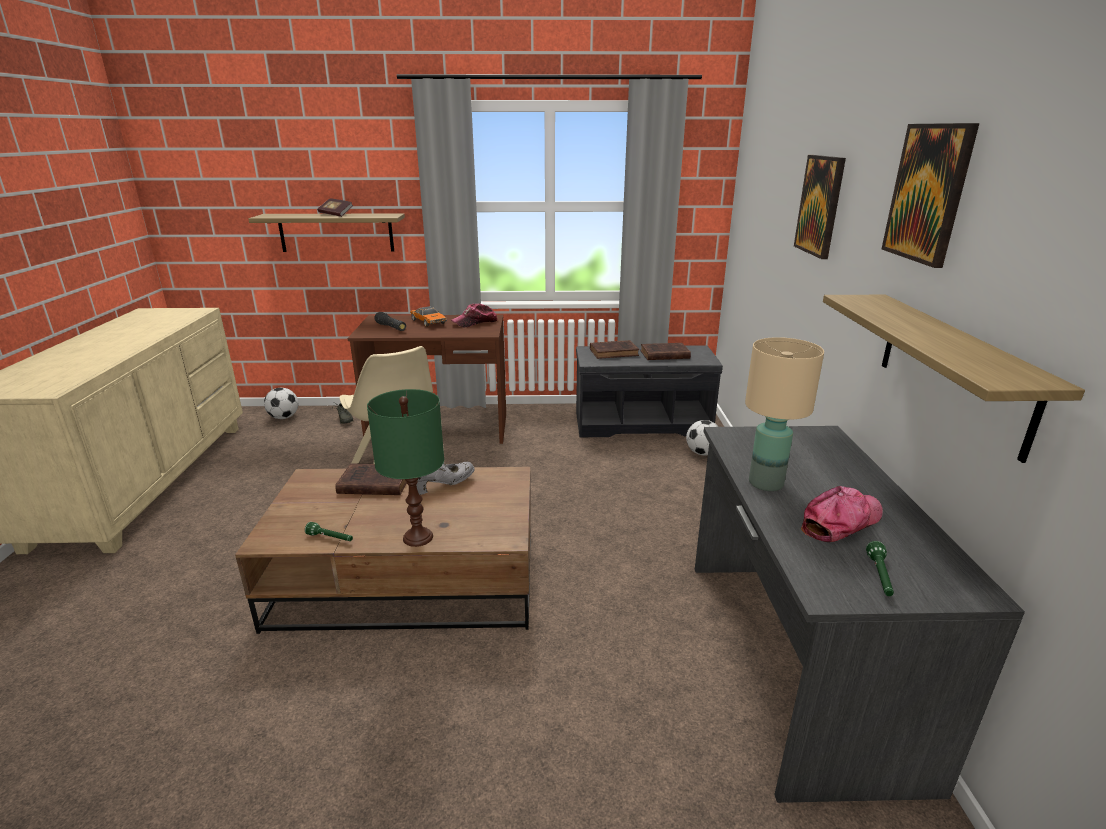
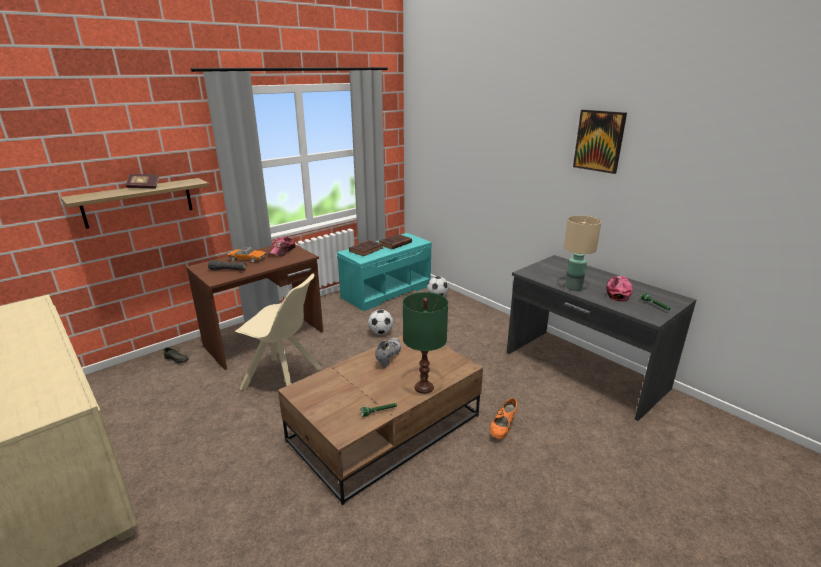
camera: 40 degrees left, 0 degrees up
football [264,388,298,419] -> football moved to [368,309,393,335]
brown book [335,463,407,495] -> none
grey bench [576,345,723,437] -> turquoise bench [337,233,432,311]
picture [794,155,846,259] -> none
shelf [823,295,1085,463] -> none
none -> orange shoe [490,398,517,439]

